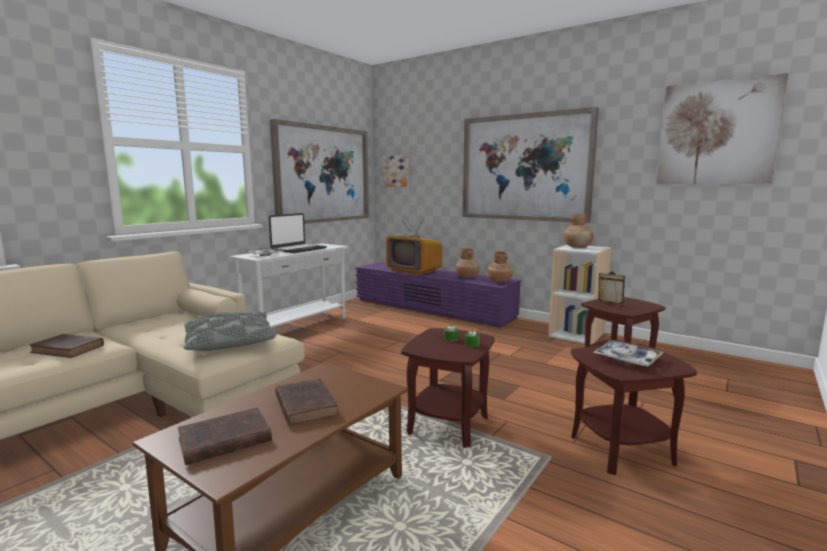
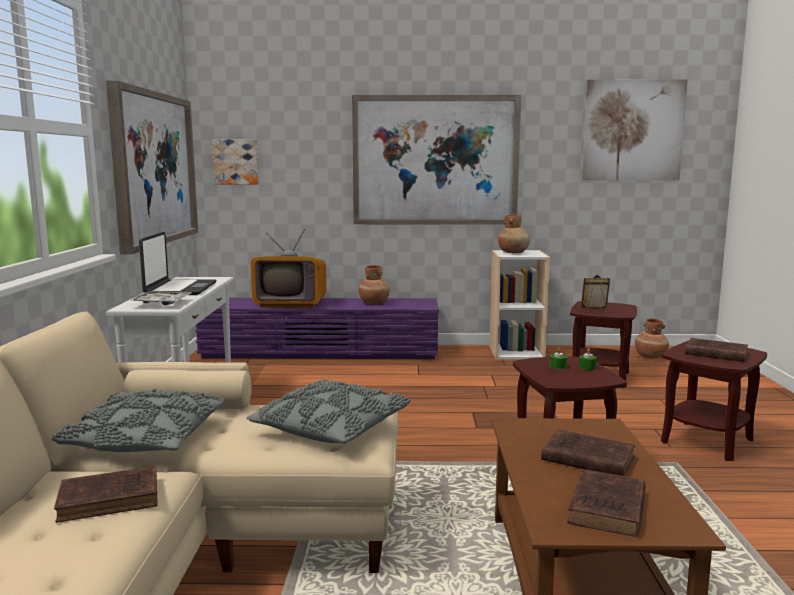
camera: 35 degrees left, 0 degrees up
brown vase [488,252,513,283] -> brown vase moved to [635,318,669,358]
tray [593,340,664,367] -> brown book [685,338,748,362]
none -> grey pillow [52,388,225,452]

